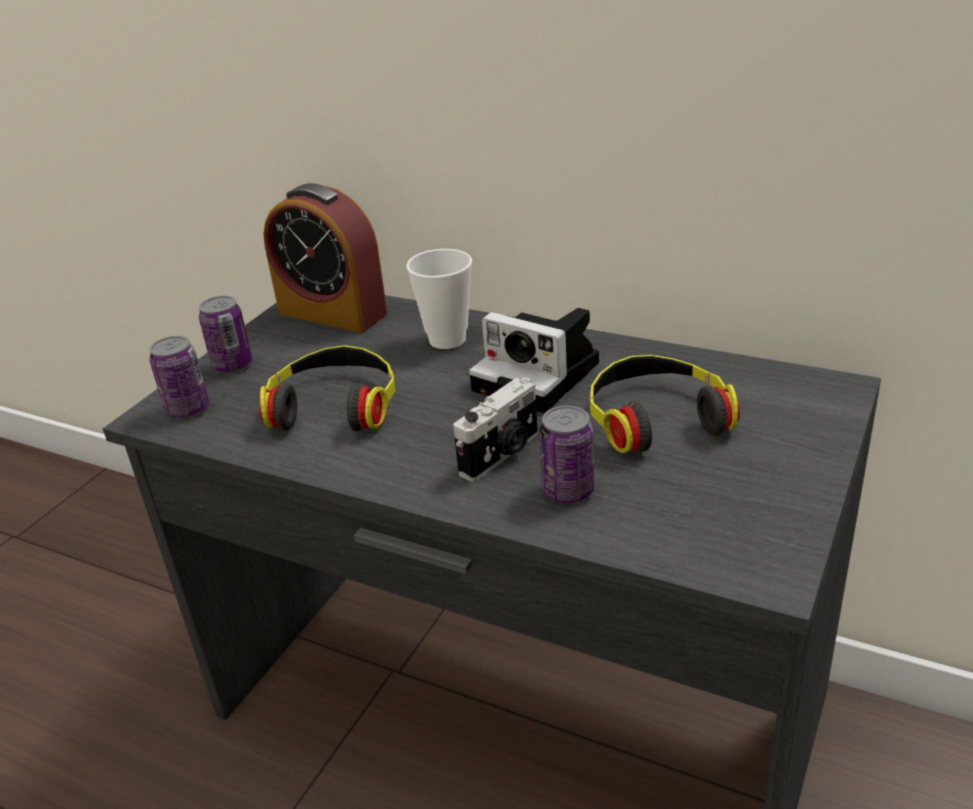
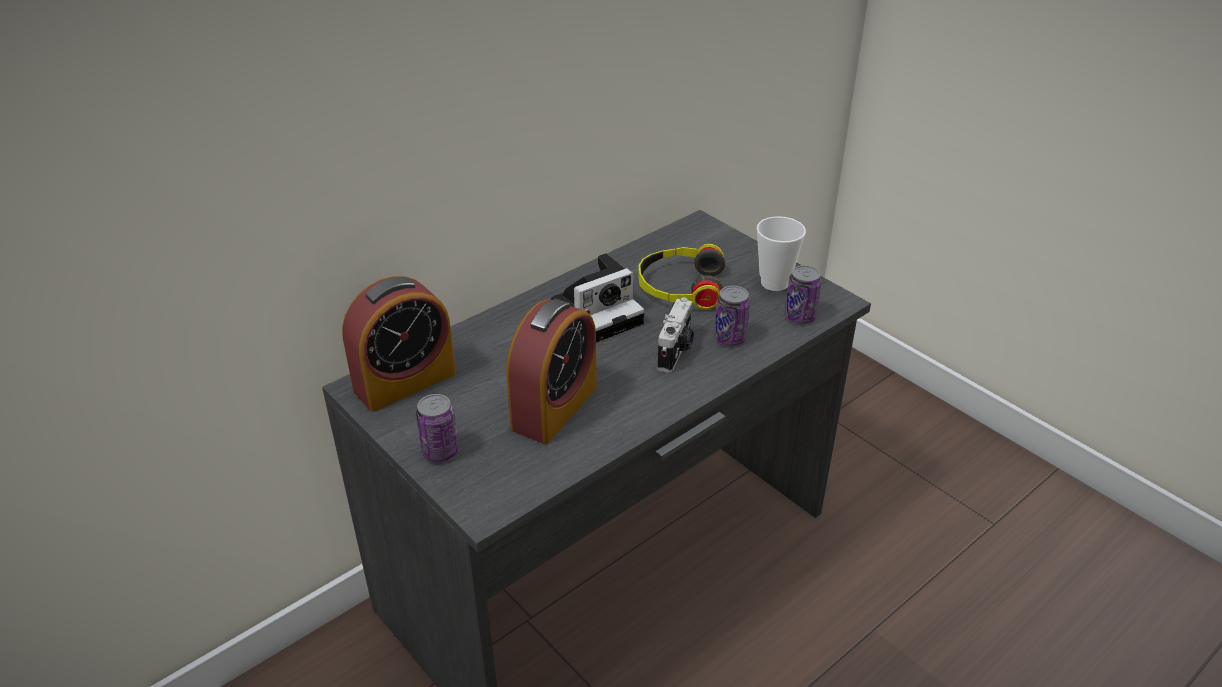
camera: 70 degrees left, 5 degrees up
can [149,336,209,418] -> can moved to [785,265,822,324]
headphones [259,345,395,431] -> alarm clock [506,299,597,444]
cup [406,249,472,349] -> cup moved to [757,216,806,291]
camera [453,378,538,482] -> camera turned 45 degrees clockwise [658,298,694,373]

